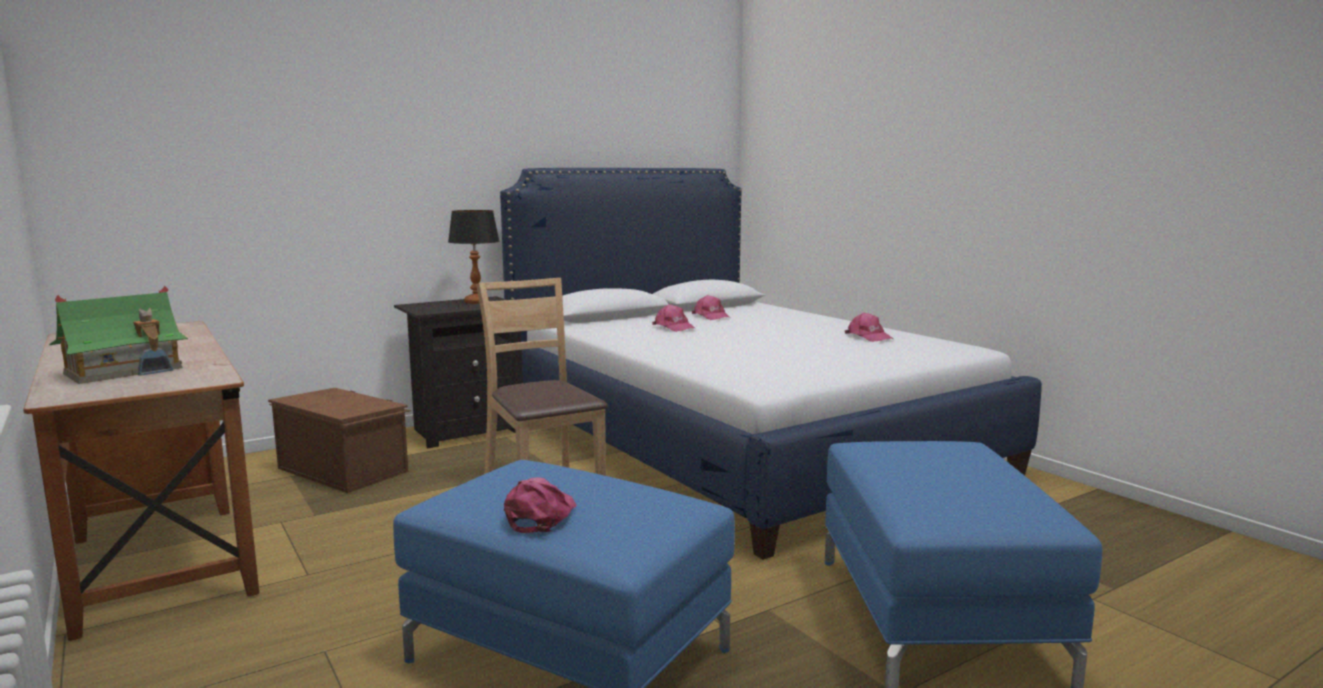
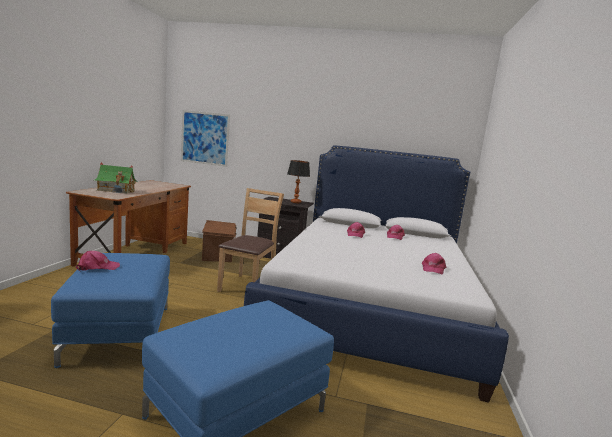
camera: 45 degrees right, 0 degrees up
none -> picture [181,110,230,167]

